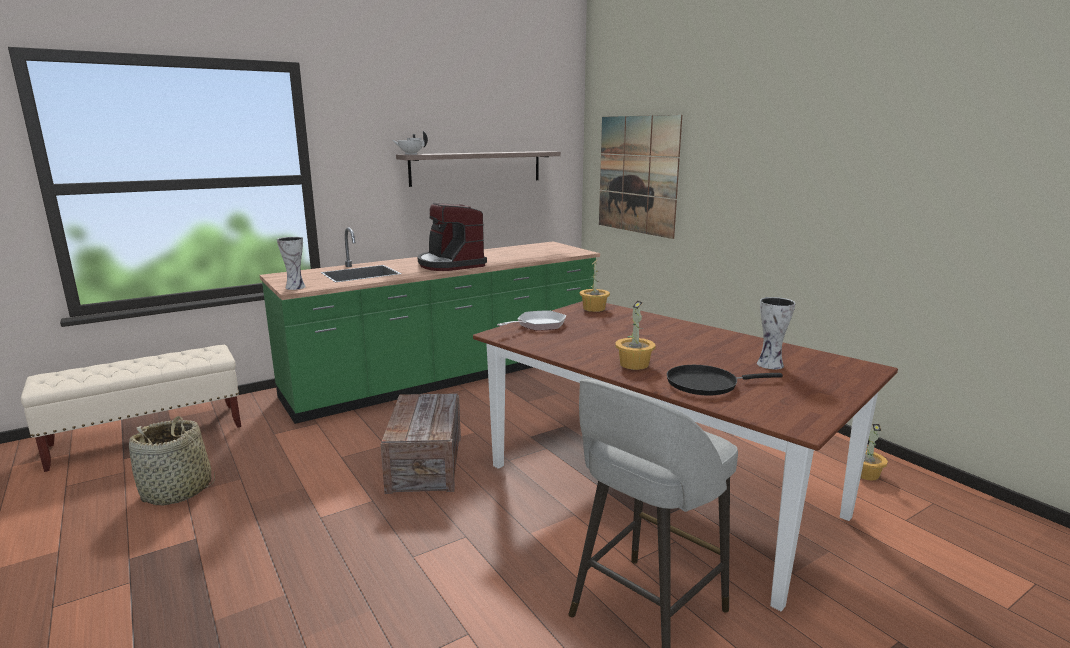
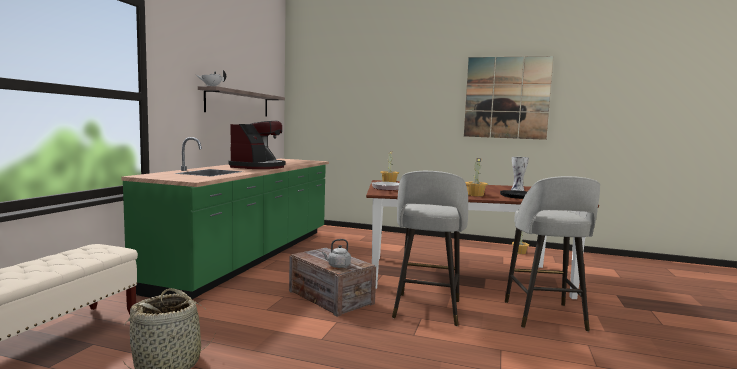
camera: 40 degrees left, 10 degrees down
vase [277,237,306,290] -> none
coffee machine [417,203,487,271] -> coffee machine turned 90 degrees counterclockwise [229,121,285,169]
picture [599,115,682,239] -> picture moved to [464,56,554,140]
none -> grey kettle [322,239,351,268]
none -> grey stool [392,171,468,326]

